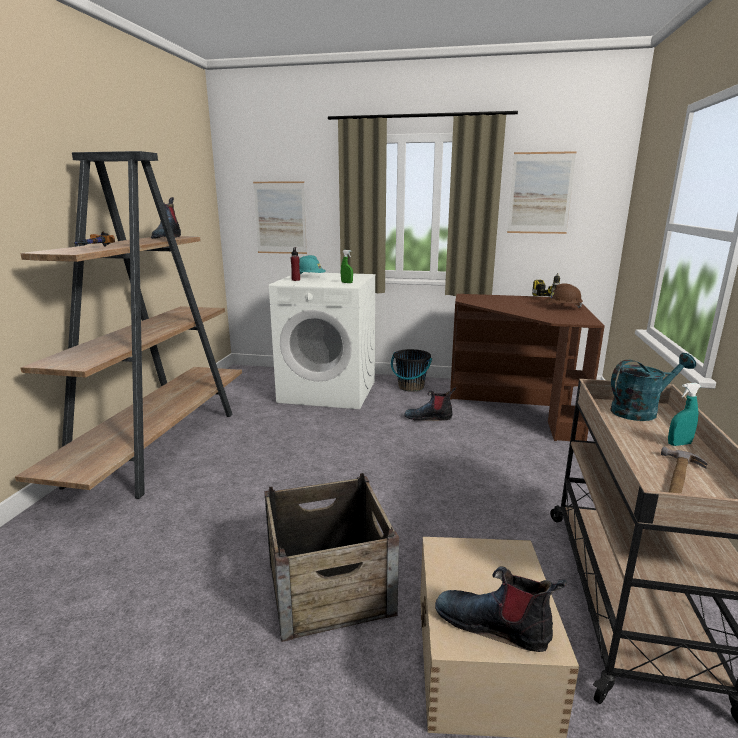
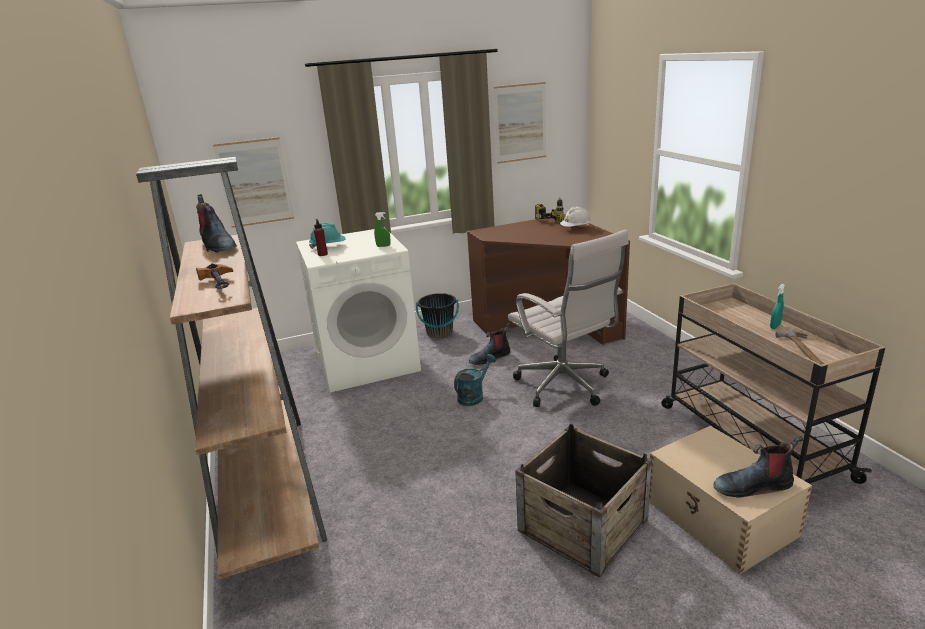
camera: 30 degrees left, 5 degrees up
brown hard hat [545,283,583,308] -> white hard hat [560,207,591,227]
turquoise watering can [610,353,696,421] -> turquoise watering can moved to [454,354,496,406]
none -> white office chair [508,230,629,407]

